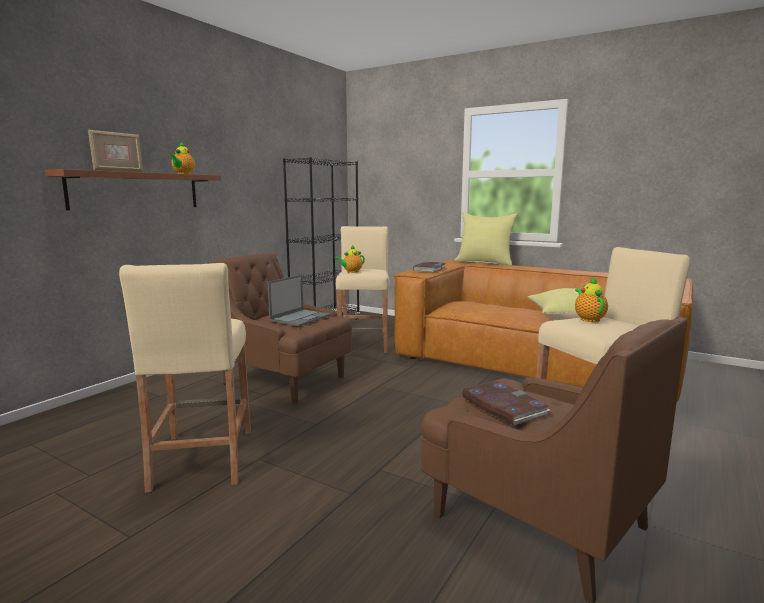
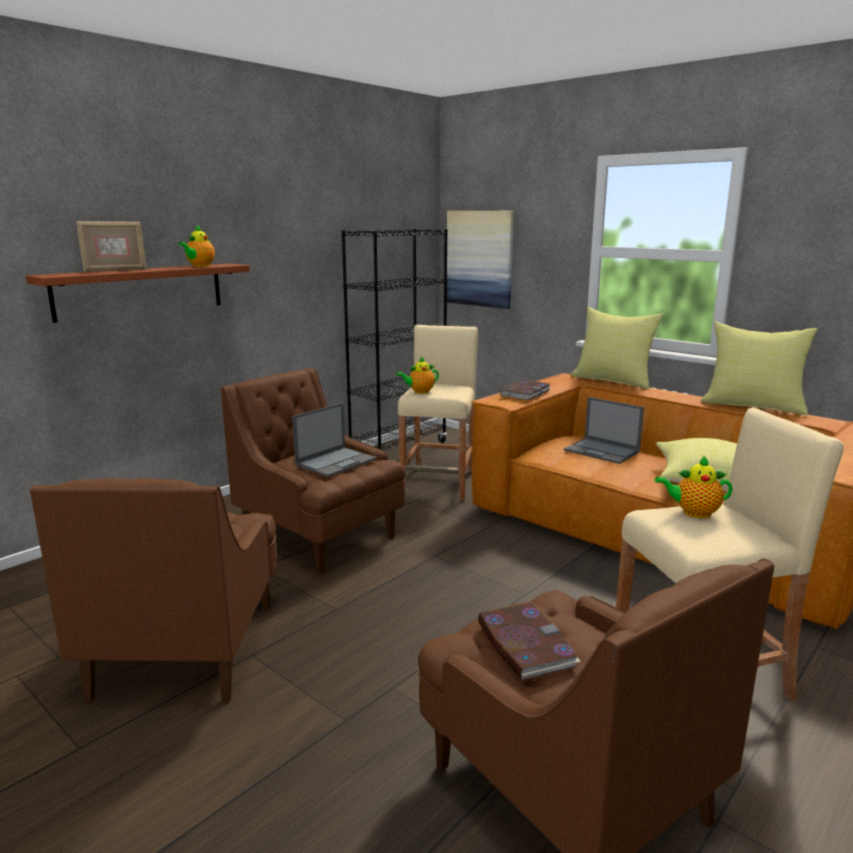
camera: 10 degrees right, 5 degrees up
beige stool [119,263,251,493] -> brown armchair [30,478,277,703]
teapot [575,276,608,322] -> teapot turned 90 degrees counterclockwise [655,456,733,518]
none -> picture [447,211,514,309]
none -> laptop [564,397,644,464]
none -> yellow pillow [701,322,818,415]

